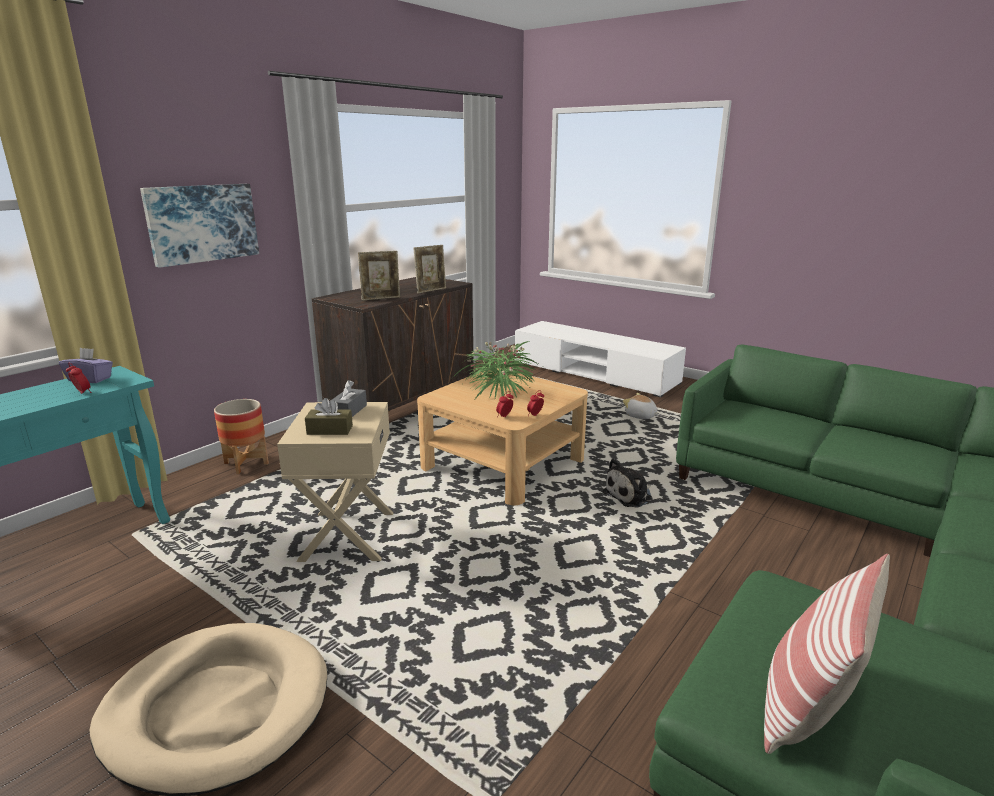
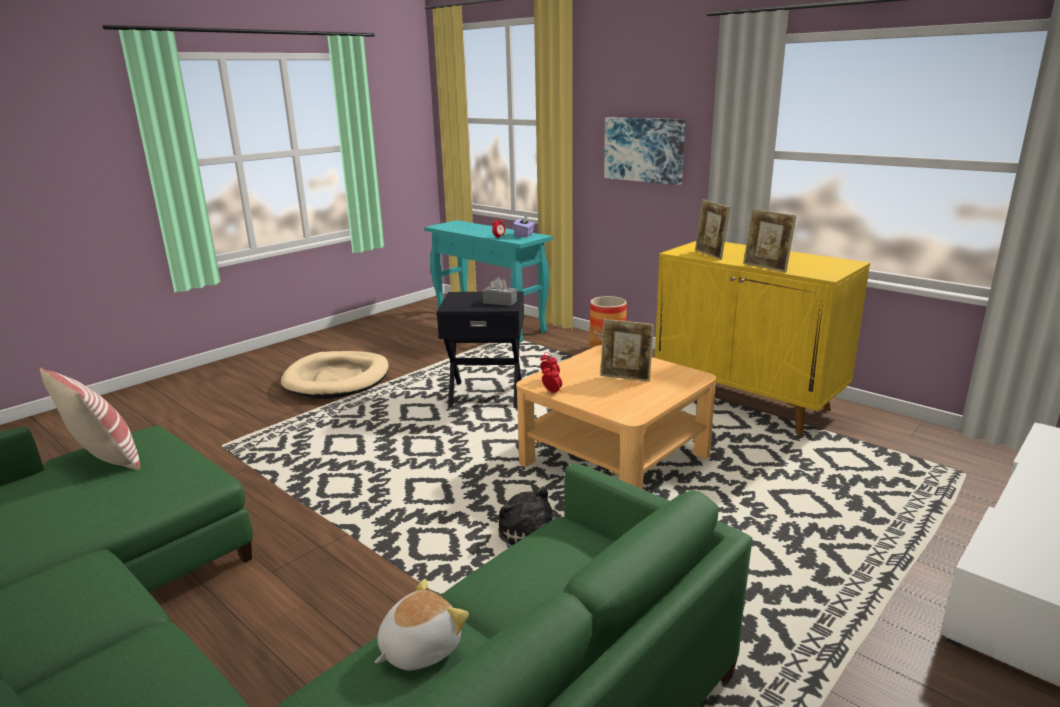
camera: 95 degrees right, 0 degrees up
beige side table [277,402,393,562] -> black side table [437,292,524,408]
brown tissue box [305,398,353,435] -> none
brown cabinet [312,277,474,412] -> yellow cabinet [655,241,870,435]
potted plant [452,341,542,399] -> picture frame [600,319,654,382]
plush toy [623,393,659,419] -> plush toy moved to [375,579,469,671]

